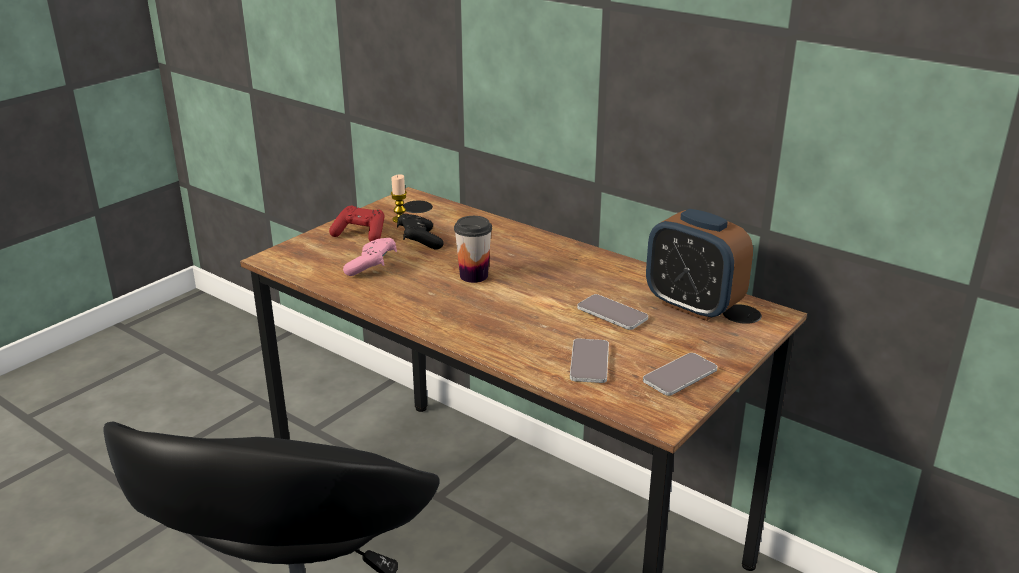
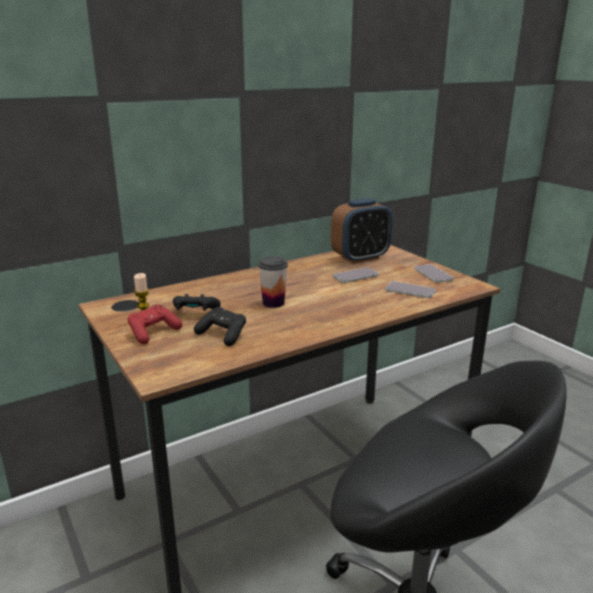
camera: 70 degrees left, 5 degrees down
pink game controller [343,238,397,276] -> black game controller [194,307,246,346]

